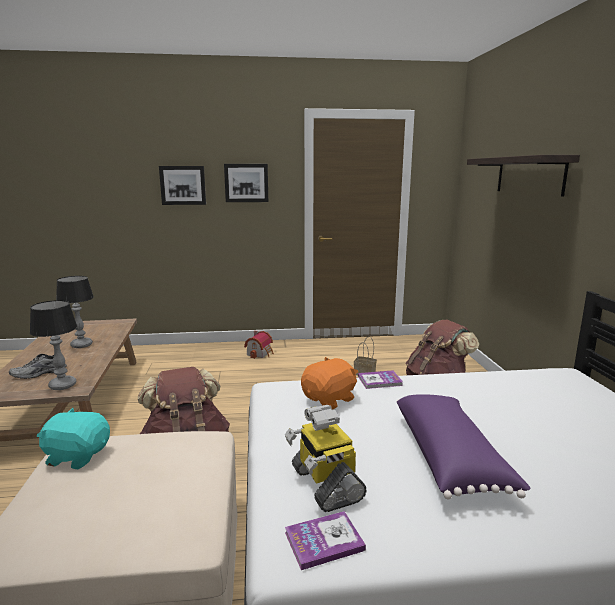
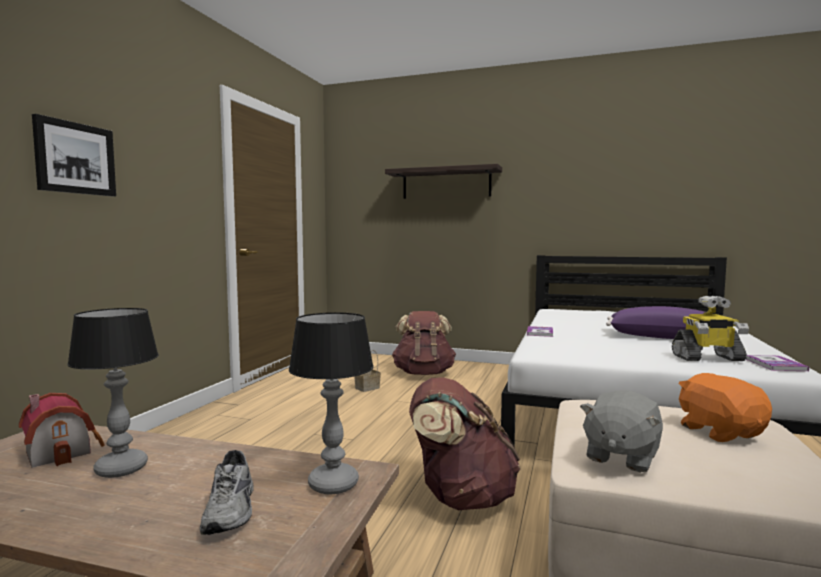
camera: 65 degrees left, 10 degrees down
turquoise plush toy [37,408,110,470] -> grey plush toy [580,391,663,472]
picture [224,164,268,202] -> none
toy house [244,330,274,359] -> toy house moved to [19,393,105,468]
orange plush toy [301,357,358,410] -> orange plush toy moved to [679,373,772,442]

